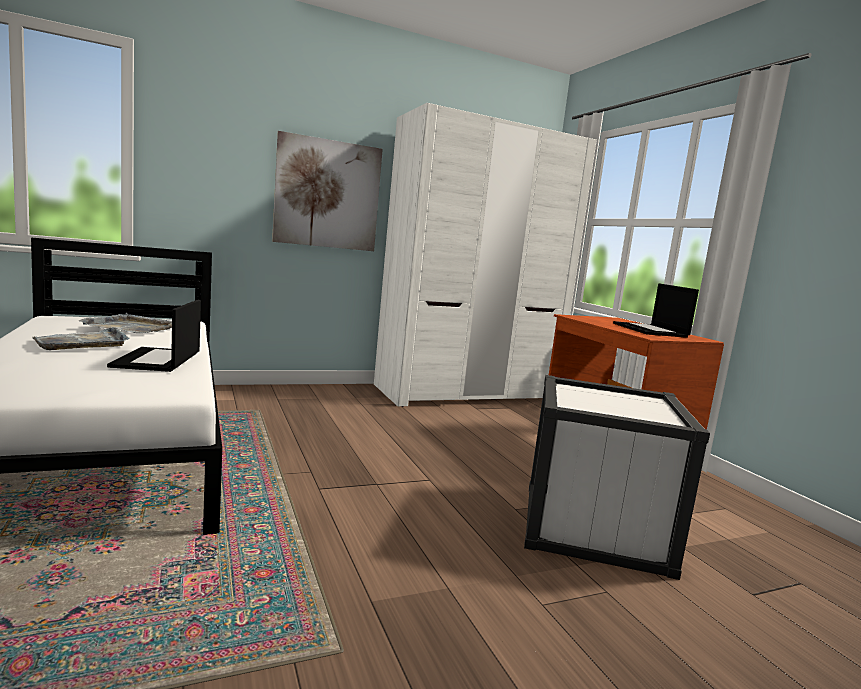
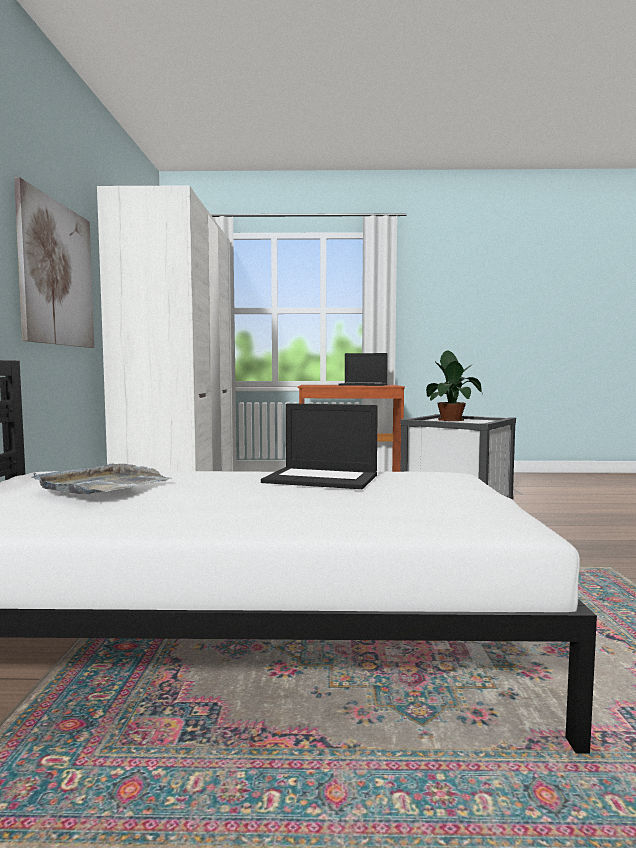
camera: 65 degrees left, 5 degrees down
grey tray [32,327,130,350] -> none
none -> potted plant [425,350,483,421]

